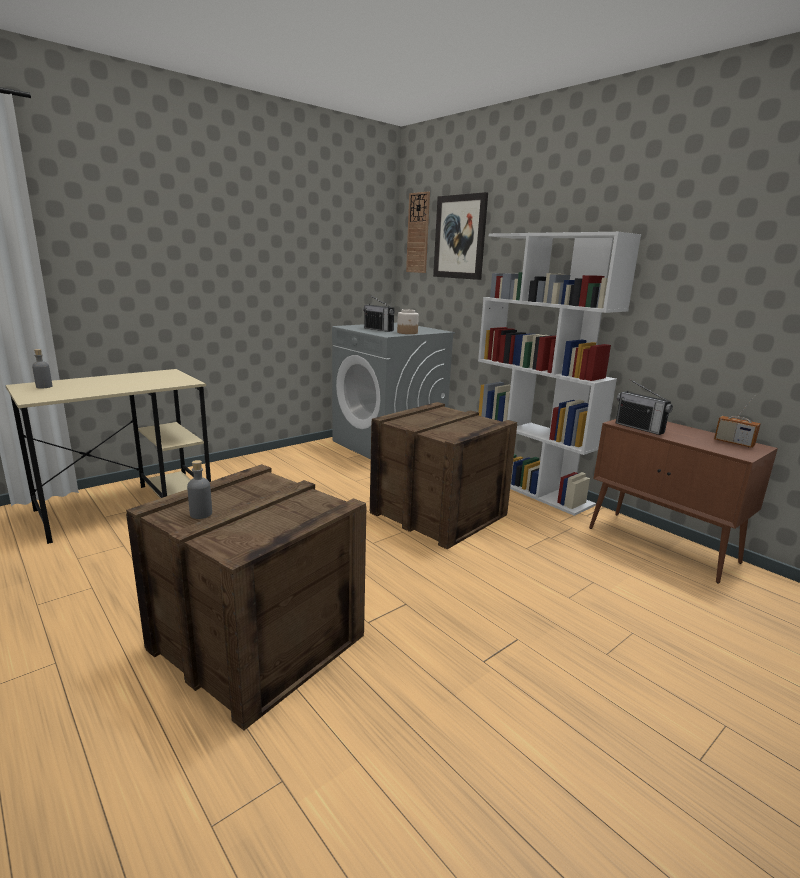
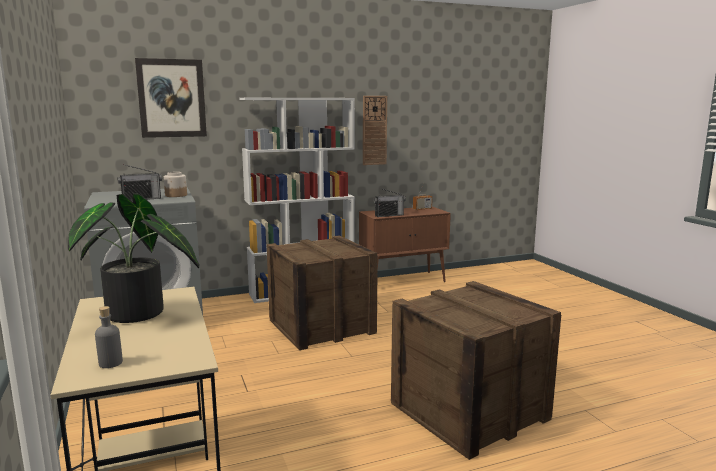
camera: 70 degrees left, 5 degrees down
grey bottle [187,460,212,519] -> none
wall clock [406,191,430,273] -> wall clock moved to [363,96,387,165]
none -> potted plant [68,194,199,323]

